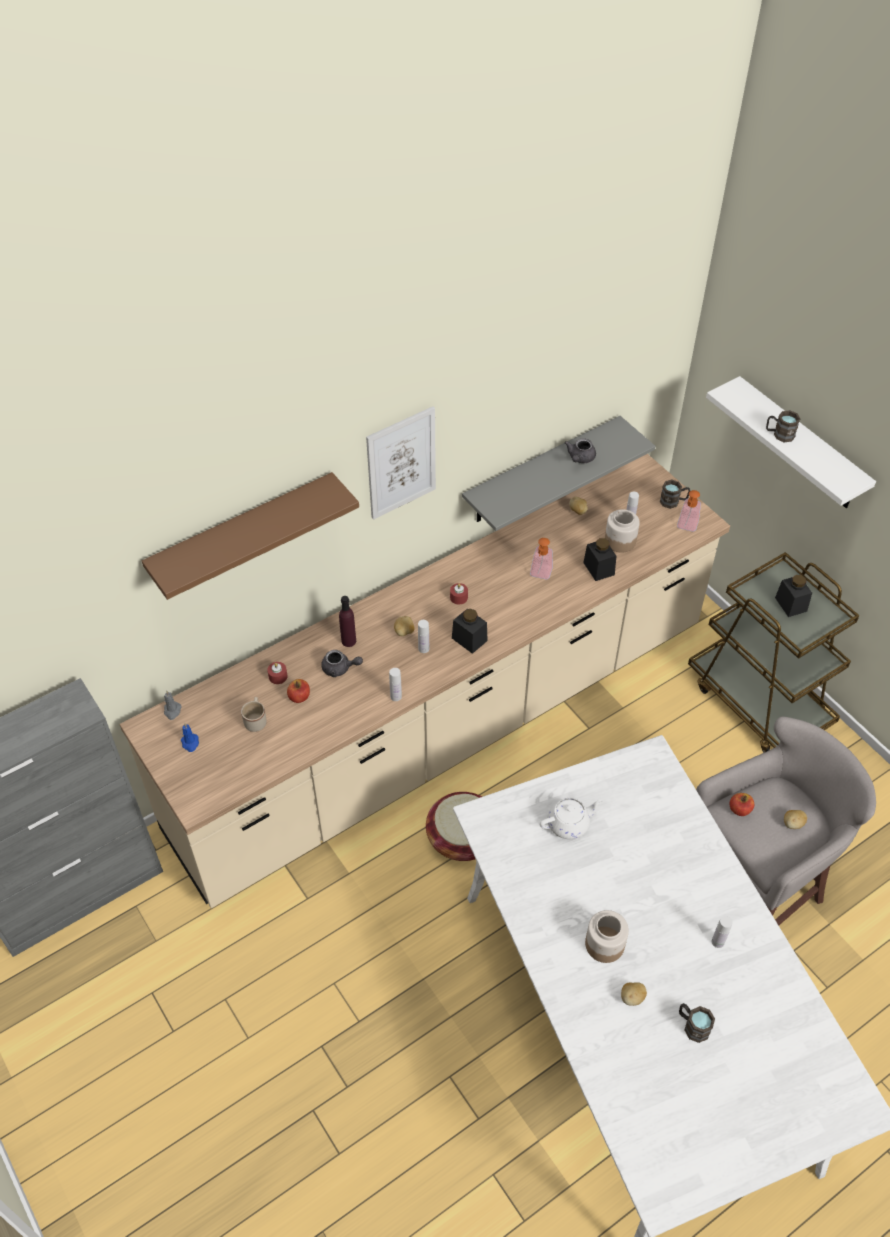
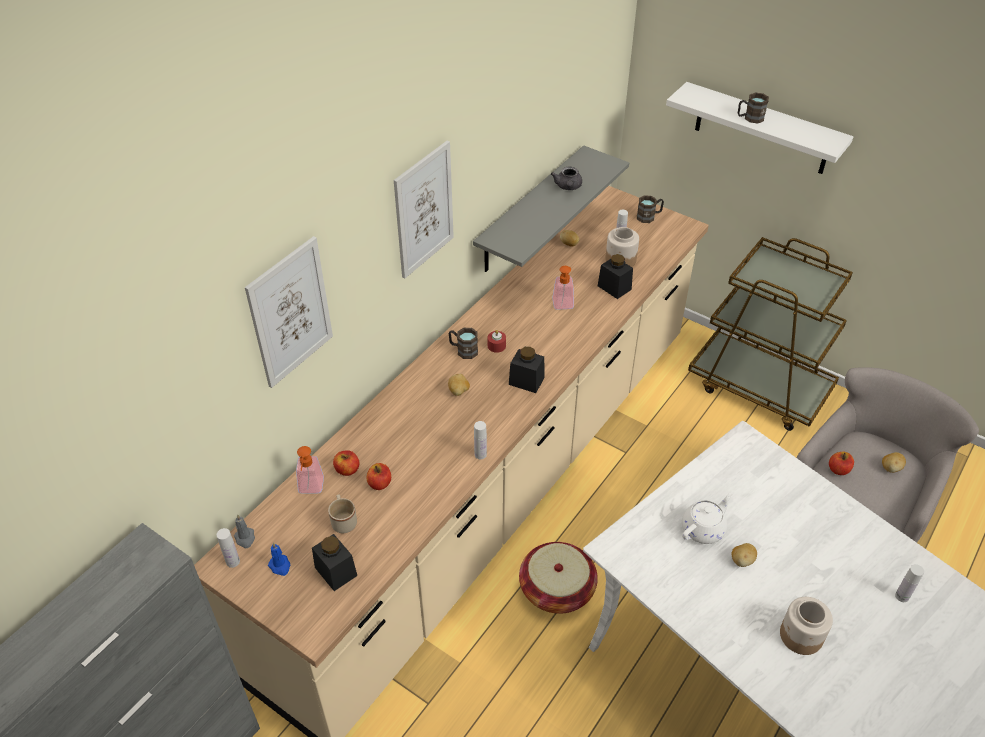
camera: 20 degrees left, 5 degrees down
brown shelf [142,472,359,600] -> picture [245,236,333,388]
red candle [267,662,288,684] -> apple [333,450,359,476]
grey teapot [321,650,363,677] -> none
purple bottle [339,596,356,647] -> none
white bottle [418,620,429,653] -> white bottle moved to [217,528,240,568]
potato [621,982,647,1006] -> potato moved to [732,543,757,567]
soap dispenser [677,490,701,532] -> soap dispenser moved to [296,446,324,494]
brown mug [679,1003,715,1043] -> brown mug moved to [449,328,478,359]
black jar [775,575,812,617] -> black jar moved to [312,534,357,591]

